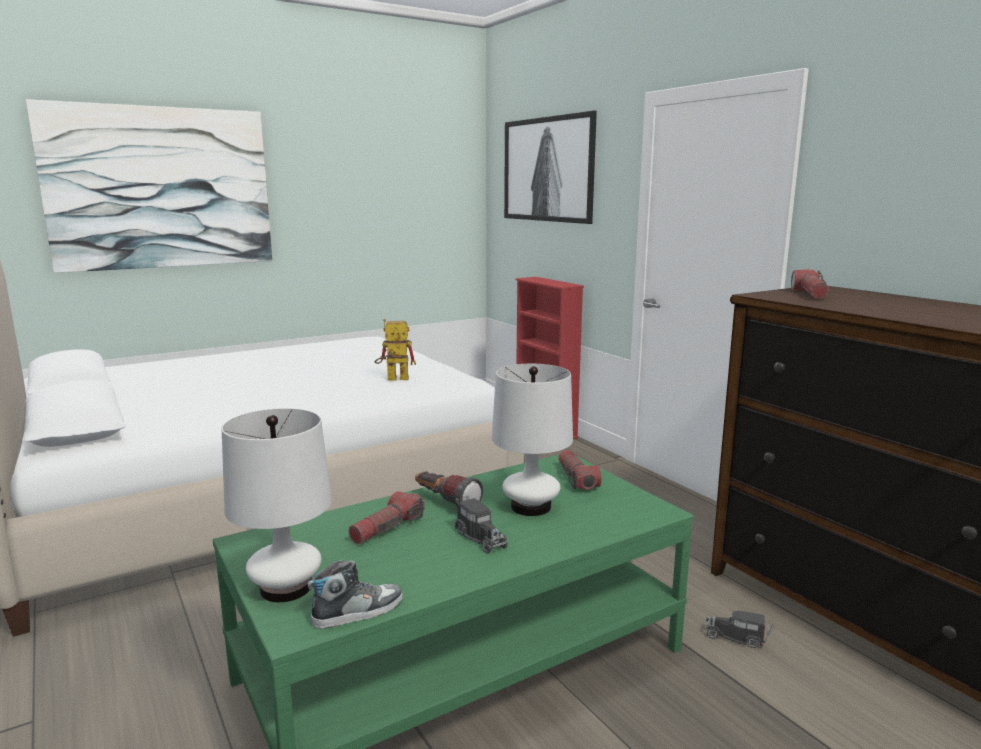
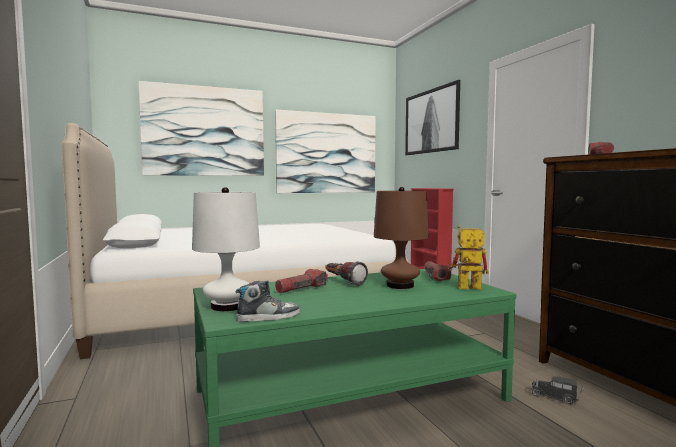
camera: 10 degrees right, 10 degrees down
toy robot [375,319,416,381] -> toy robot moved to [448,225,489,290]
toy truck [455,495,508,554] -> none
white table lamp [492,364,573,516] -> brown table lamp [374,187,429,289]
none -> picture [275,110,376,193]

